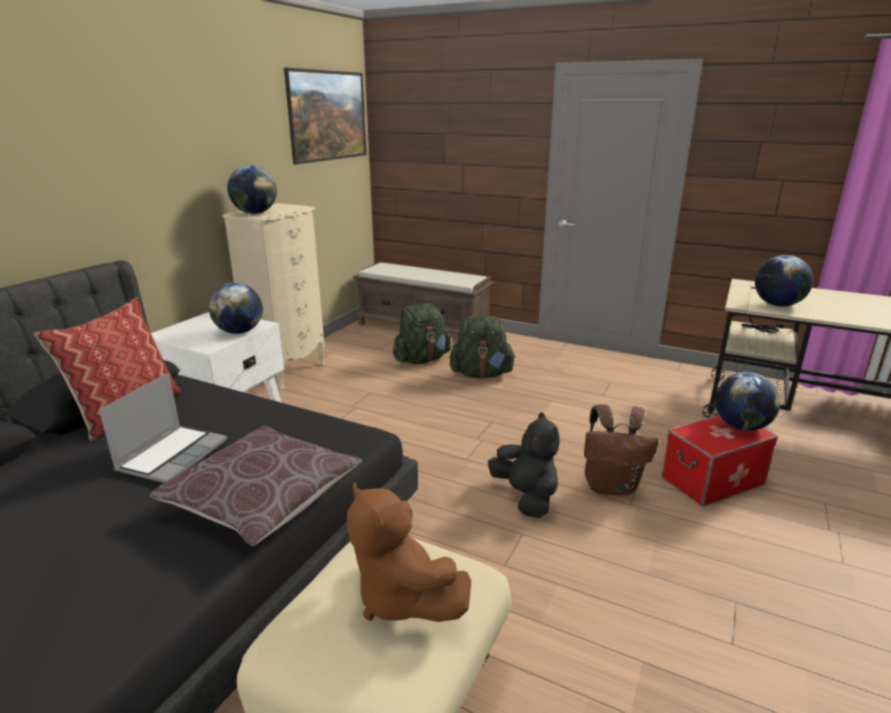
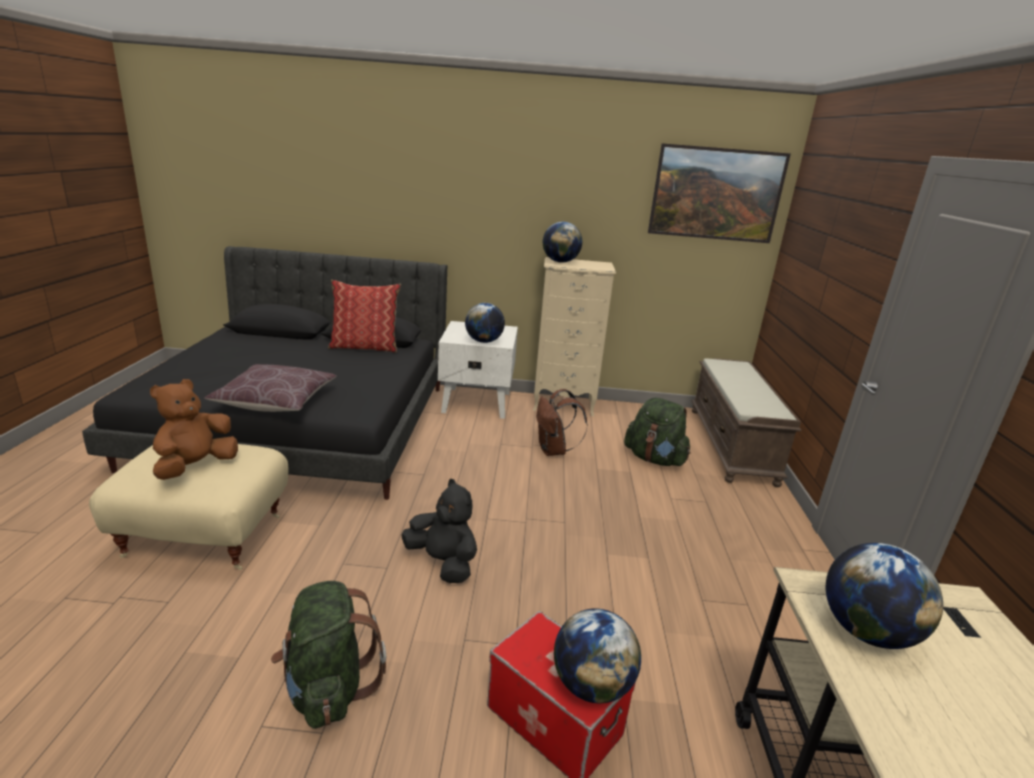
camera: 65 degrees right, 0 degrees up
laptop [99,373,227,483] -> none
green backpack [450,316,516,378] -> green backpack moved to [271,581,386,729]
black plush toy [488,412,560,518] -> black plush toy turned 90 degrees counterclockwise [401,479,477,583]
brown backpack [584,404,659,496] -> brown backpack moved to [536,389,588,456]

